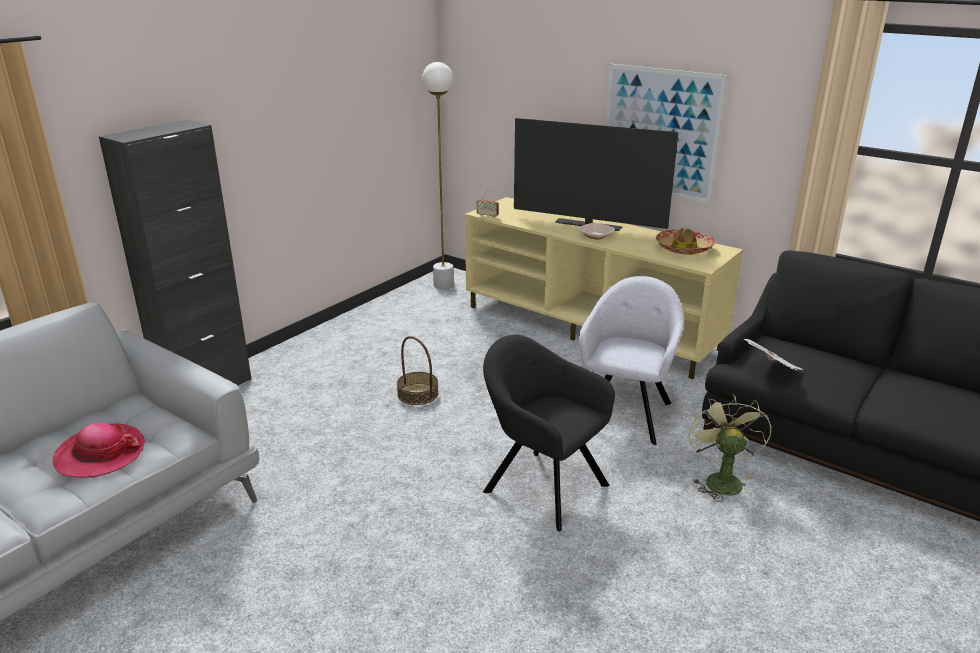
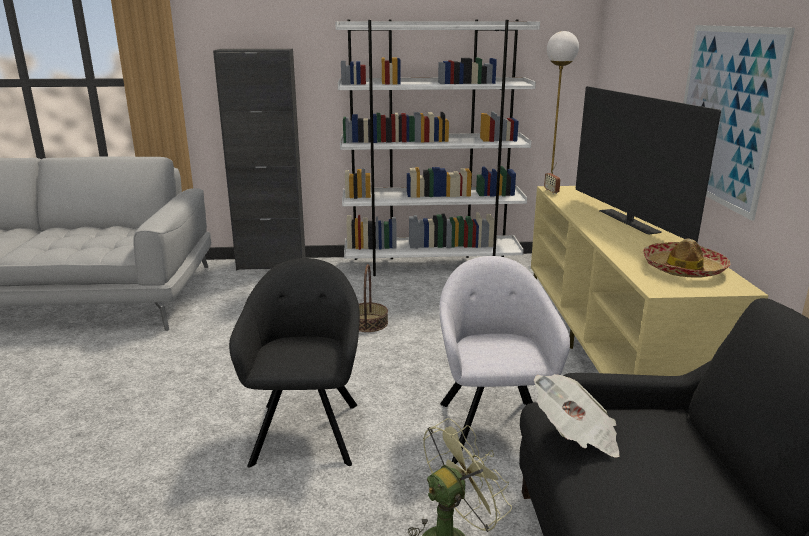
camera: 50 degrees right, 5 degrees down
hat [53,423,145,478] -> none
bowl [578,223,615,240] -> none
grey armchair [579,276,684,445] -> grey armchair turned 75 degrees counterclockwise [439,256,570,464]
none -> white bookcase [335,20,540,276]

